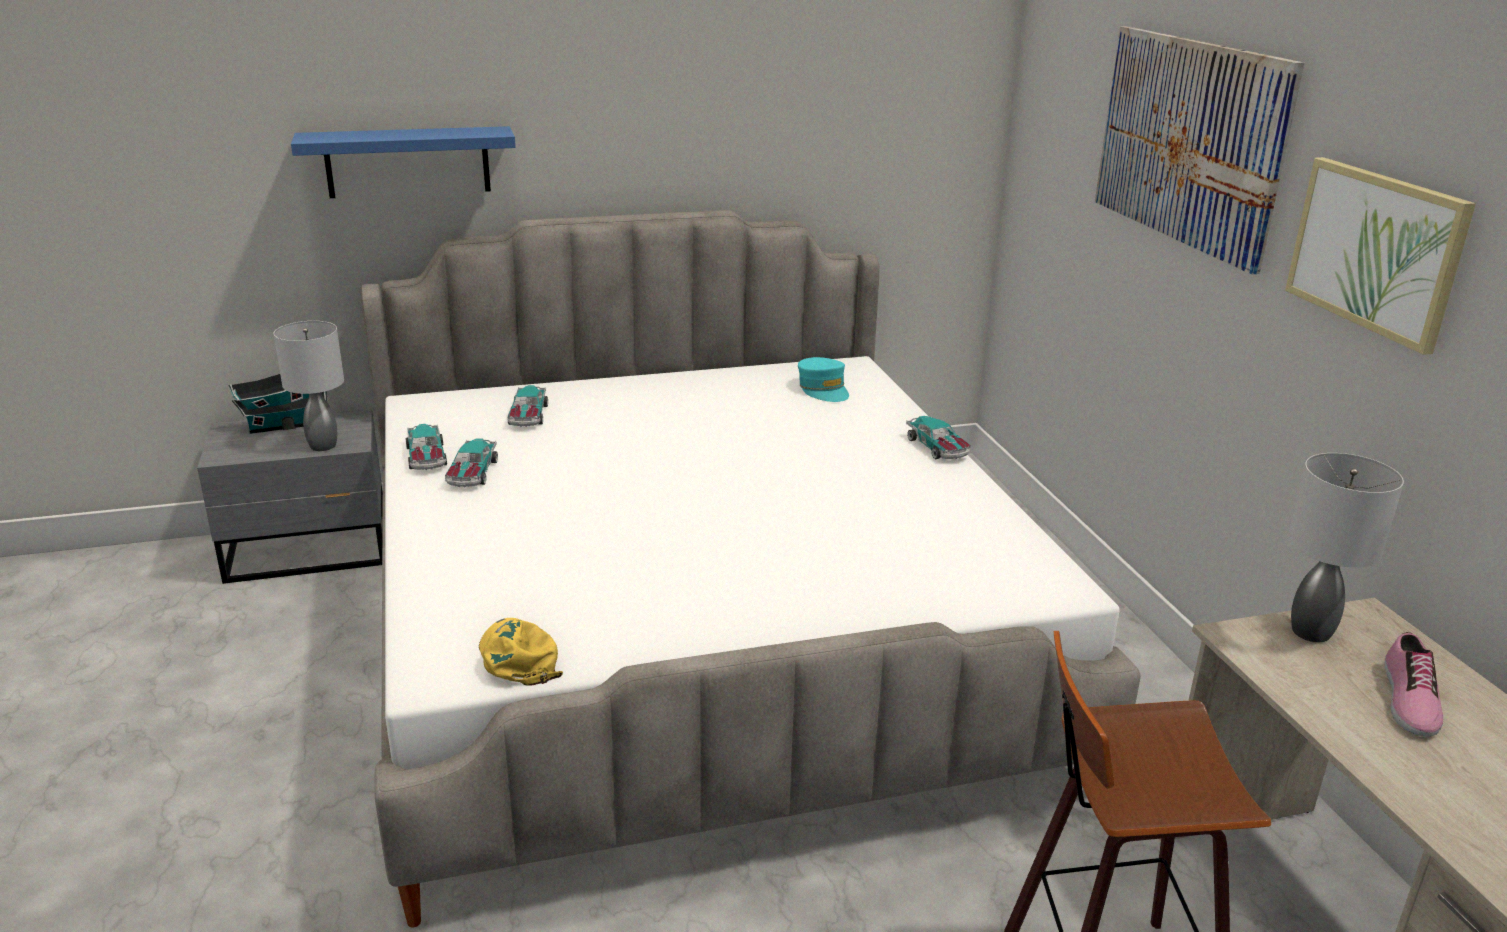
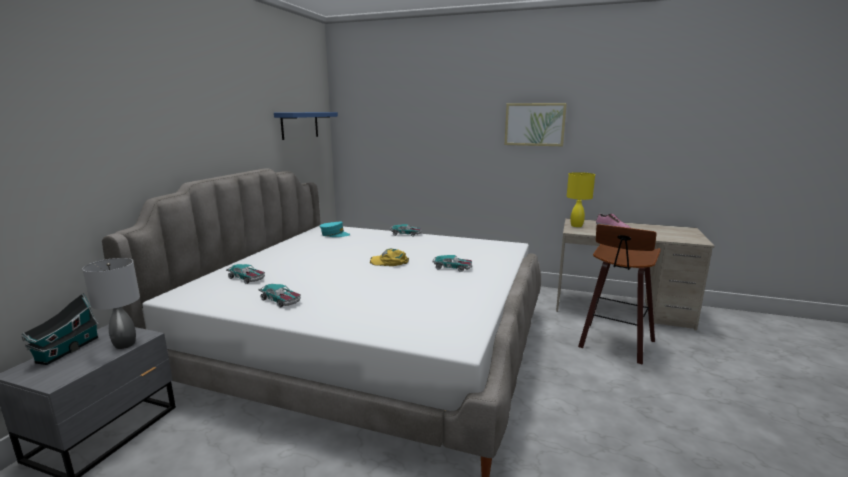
camera: 55 degrees left, 10 degrees down
blue shelf [291,126,516,198] -> blue shelf moved to [274,112,338,140]
toy car [406,424,447,470] -> toy car moved to [432,255,473,272]
yellow cap [479,617,563,686] -> yellow cap moved to [370,249,409,266]
picture [1095,26,1304,275] -> none
grey table lamp [1288,453,1404,642] -> yellow table lamp [567,172,595,227]

